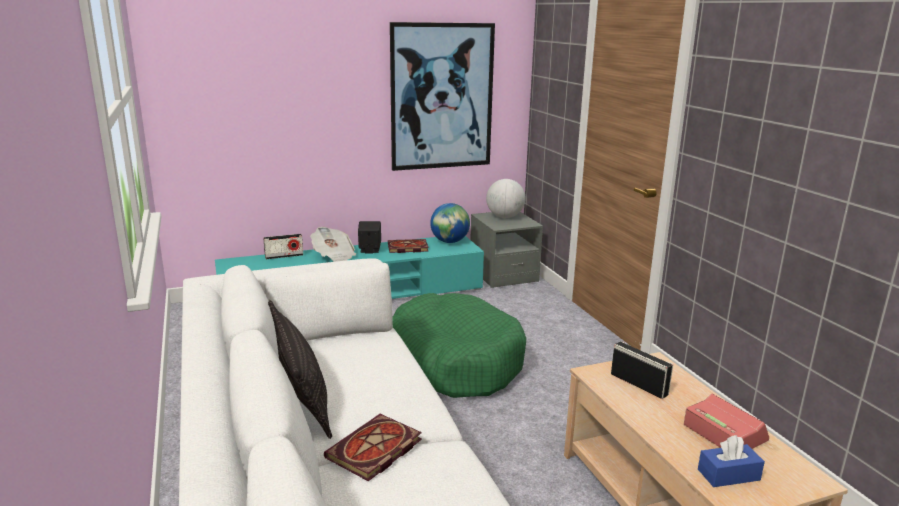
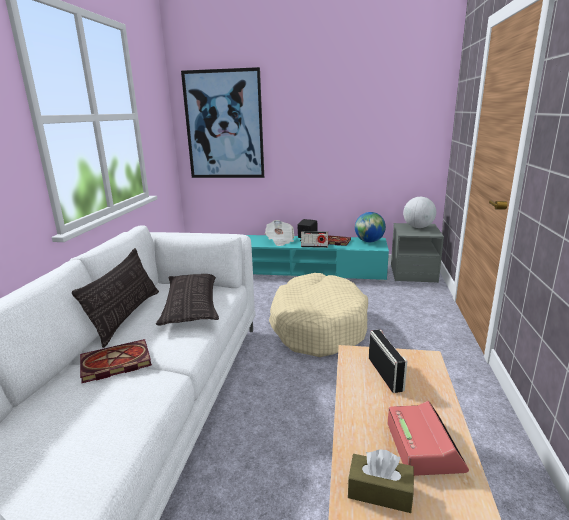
camera: 30 degrees right, 0 degrees up
radio [263,234,303,259] -> radio moved to [301,231,328,248]
picture [390,22,495,171] -> picture moved to [181,67,264,178]
green dog bed [392,293,526,398] -> beige dog bed [269,273,368,357]
blue tissue box [698,435,765,487] -> brown tissue box [348,449,414,513]
none -> pillow [156,274,219,325]

